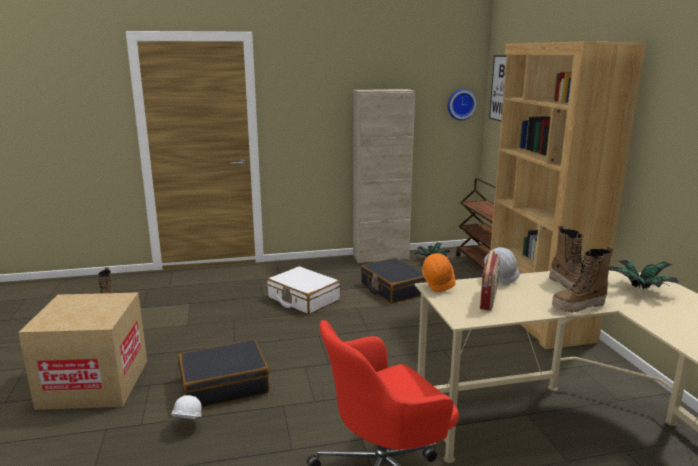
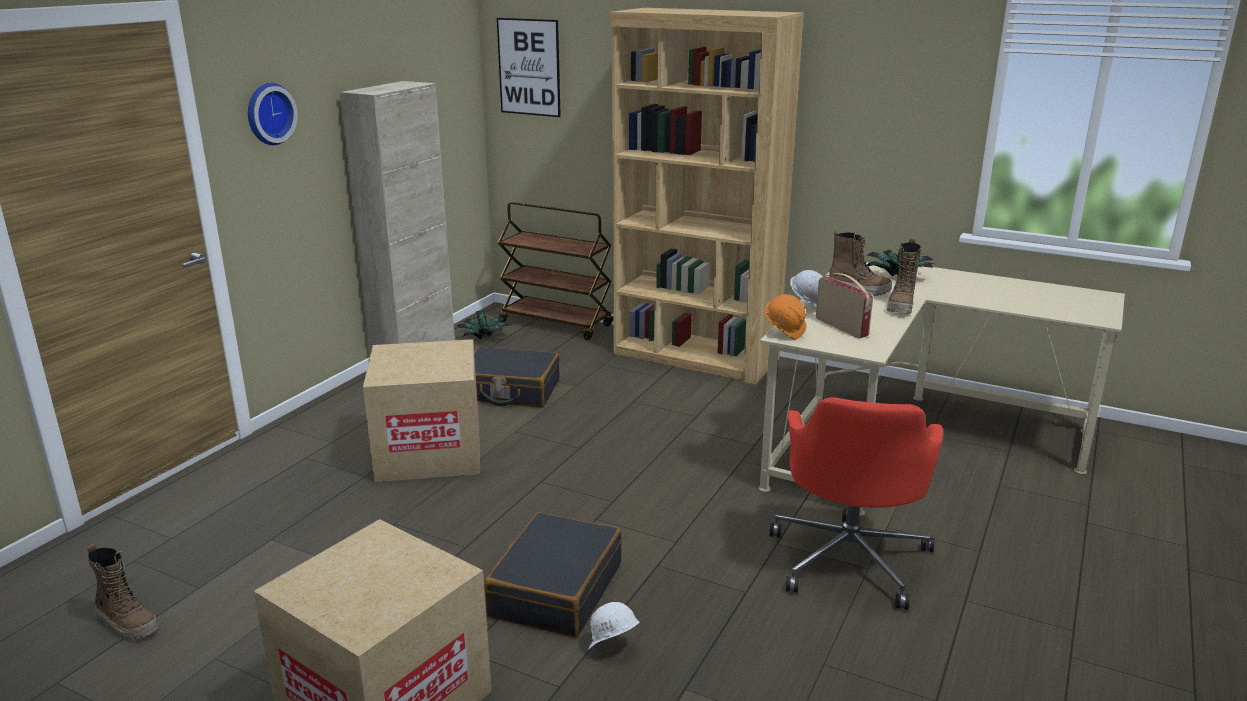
camera: 50 degrees left, 5 degrees up
white suitcase [267,266,340,315] -> cardboard box [363,339,480,482]
wall clock [448,89,477,120] -> wall clock moved to [248,83,298,145]

